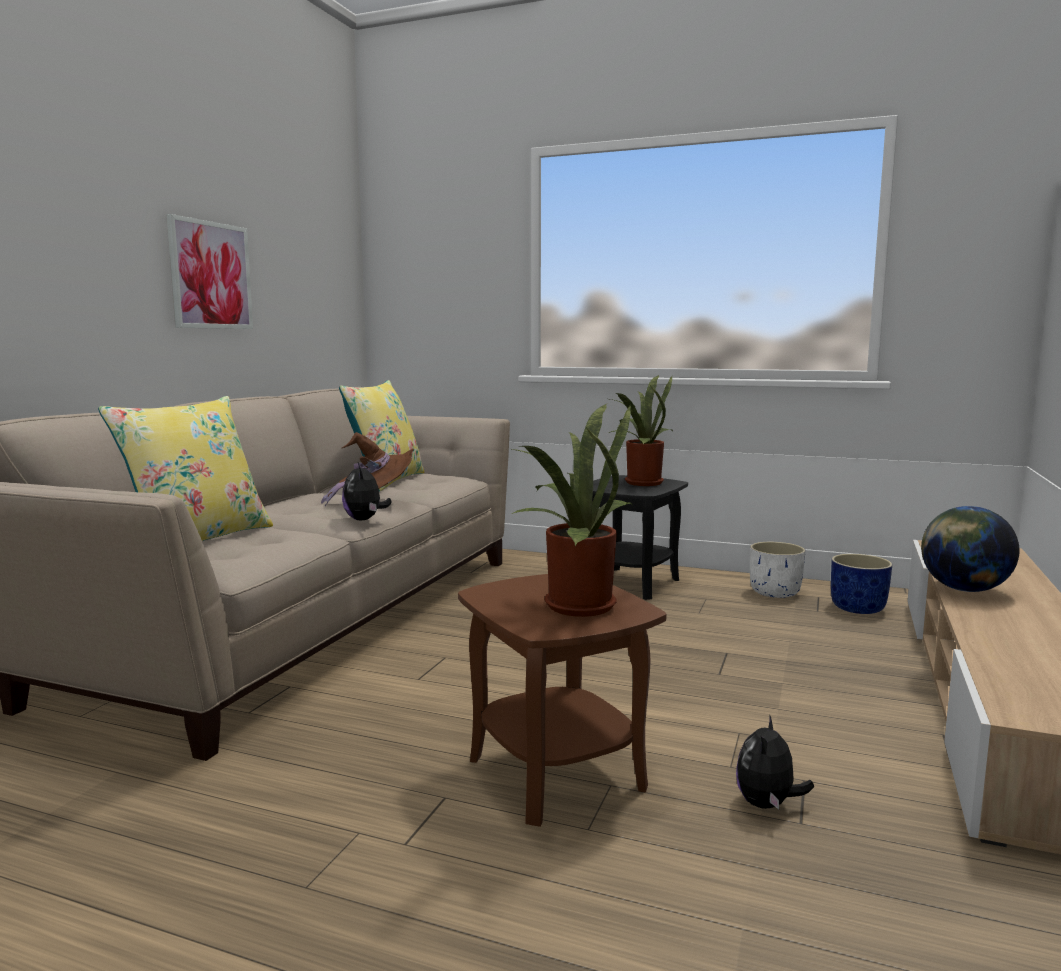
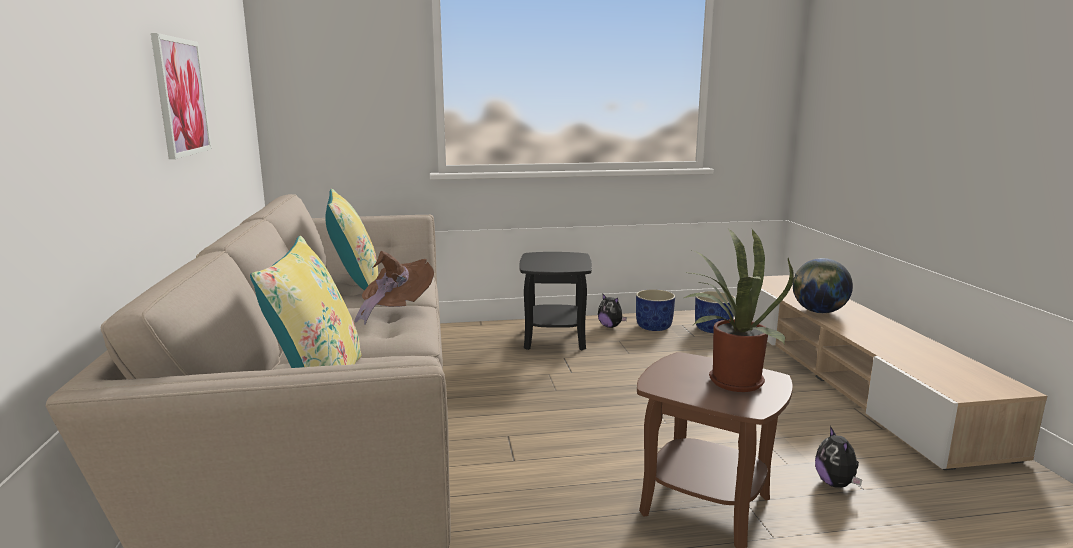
camera: 30 degrees left, 5 degrees up
plush toy [342,463,392,520] -> plush toy moved to [598,293,627,328]
potted plant [609,375,672,486] -> none
white planter [750,542,806,598] -> blue planter [636,289,675,331]

